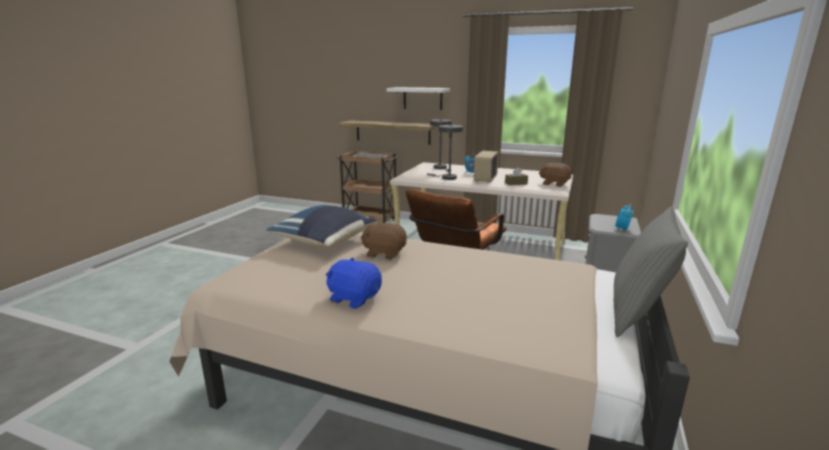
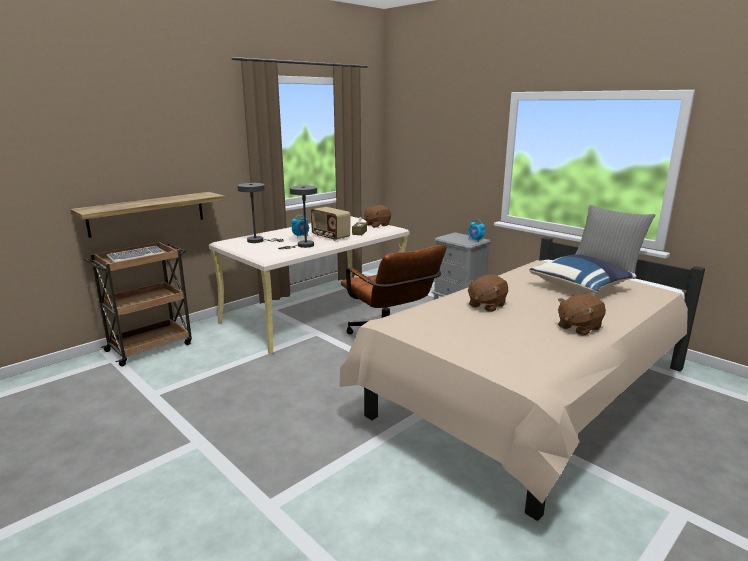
camera: 65 degrees left, 0 degrees up
blue pillow [266,205,377,247] -> blue pillow moved to [529,255,636,293]
blue plush toy [326,258,382,309] -> brown plush toy [558,294,606,335]
white shelf [387,87,450,110] -> none

